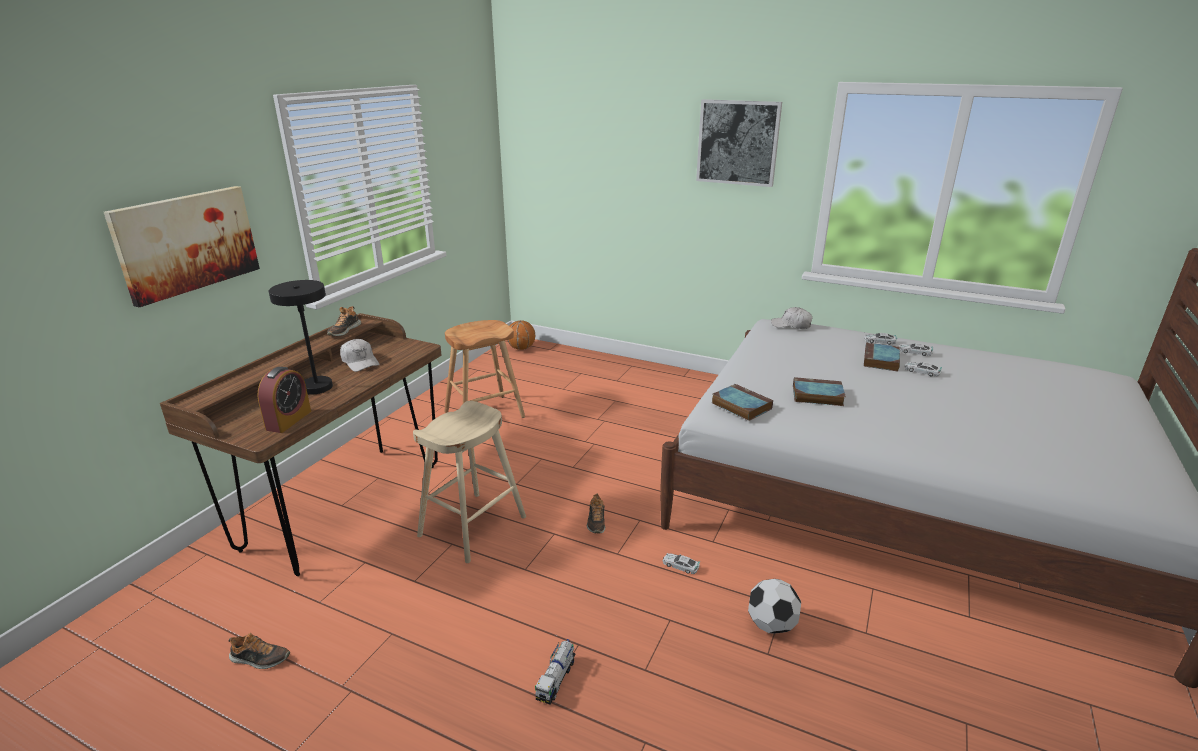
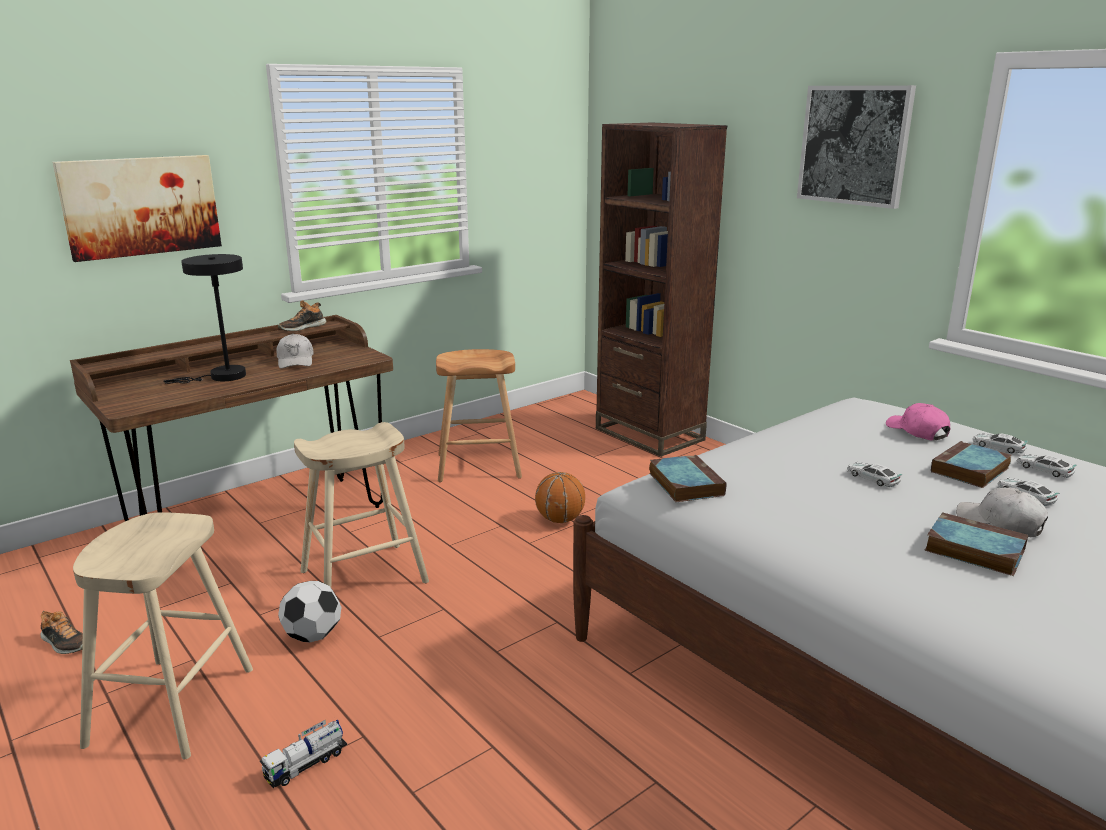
camera: 25 degrees right, 5 degrees down
alarm clock [257,367,311,433] -> none
basketball [507,320,535,350] -> basketball moved to [535,472,585,523]
shoe [587,494,605,534] -> none
toy car [663,553,700,574] -> toy car moved to [847,462,903,487]
football [748,579,801,634] -> football moved to [278,581,341,642]
white cap [771,307,812,329] -> white cap moved to [956,488,1048,537]
book [793,377,846,406] -> book moved to [924,512,1028,576]
none -> beige stool [73,512,253,759]
none -> brown bookcase [596,123,727,457]
none -> pink cap [886,403,950,441]

